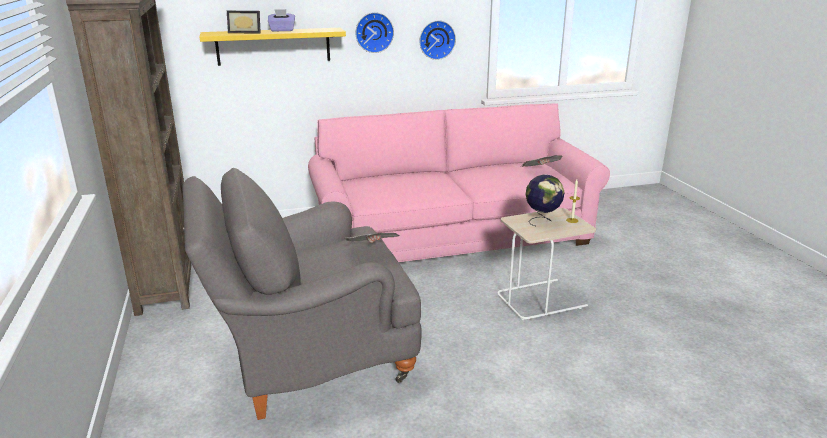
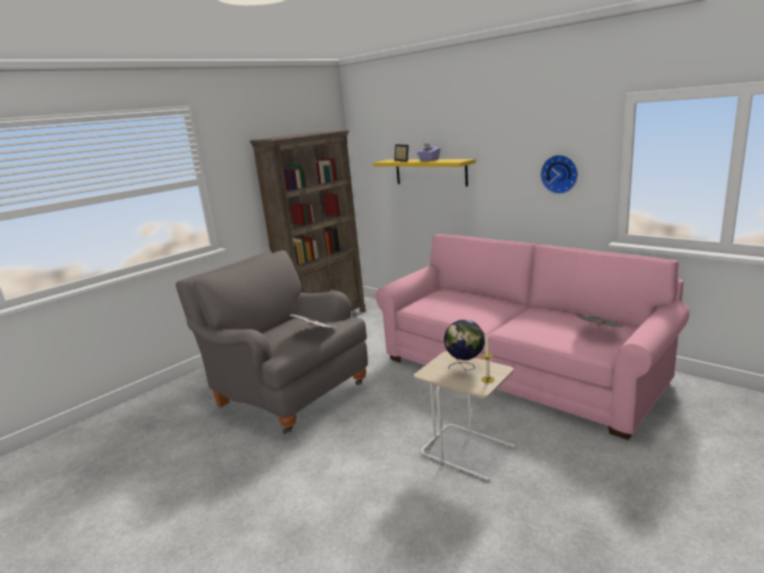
camera: 60 degrees right, 5 degrees down
wall clock [355,12,394,53] -> none

